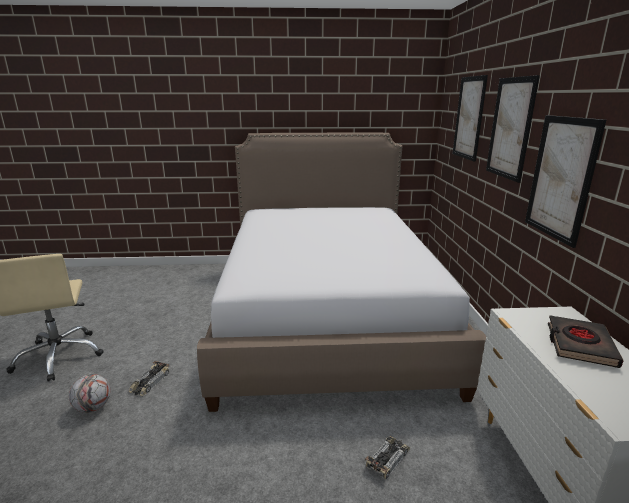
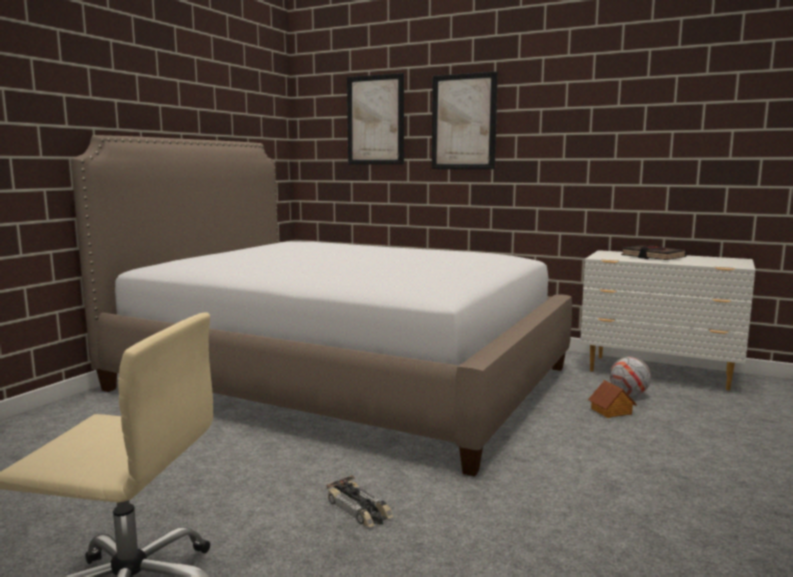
camera: 60 degrees left, 10 degrees down
football [69,374,110,413] -> football moved to [610,357,651,396]
toy car [365,436,410,479] -> toy house [588,380,637,418]
picture [525,115,606,248] -> none

